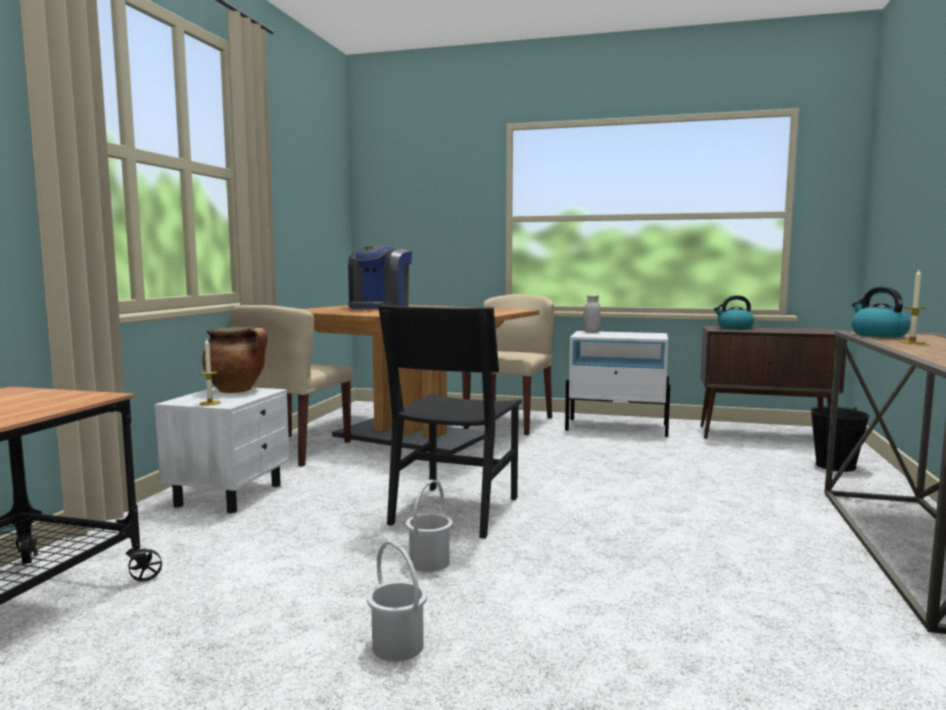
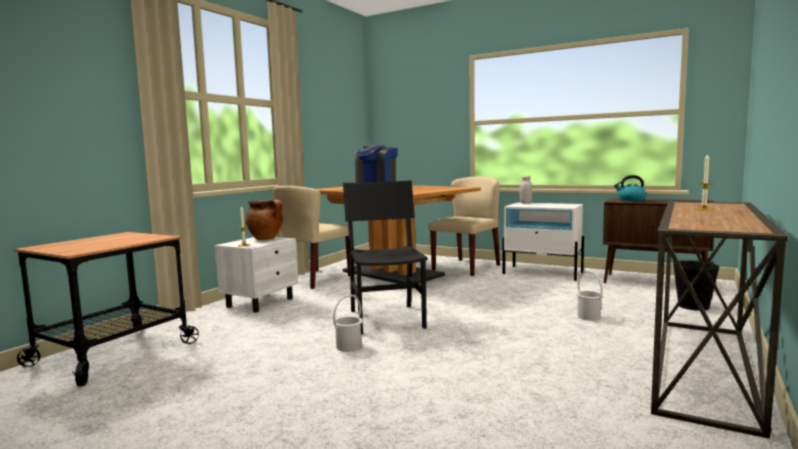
camera: 15 degrees right, 0 degrees up
white bucket [367,541,427,662] -> white bucket moved to [576,271,603,321]
black chair [378,305,522,539] -> black chair turned 135 degrees clockwise [343,180,428,335]
kettle [851,287,911,337] -> none

